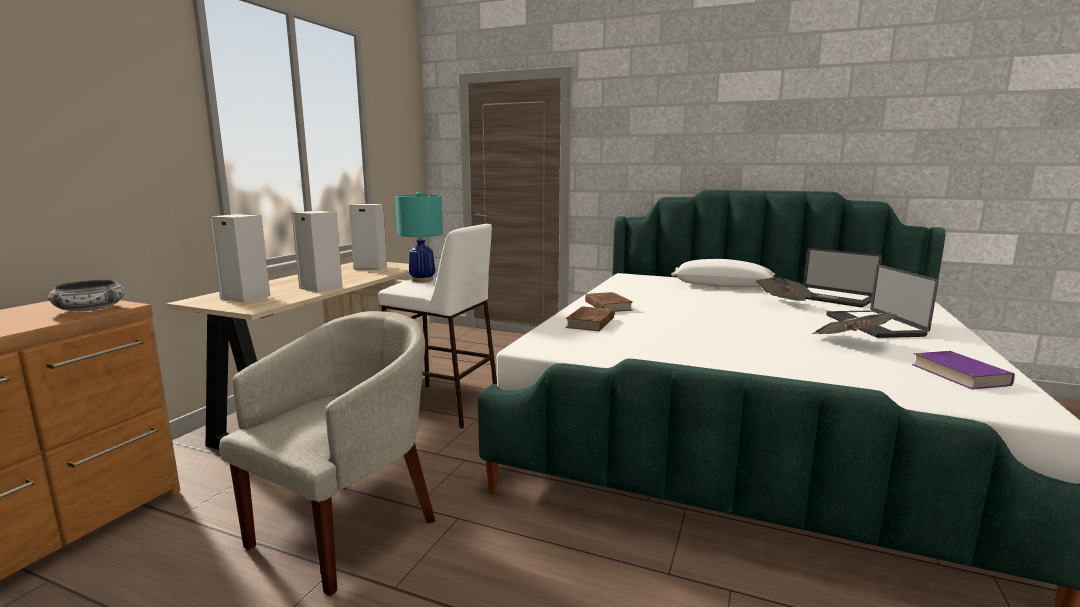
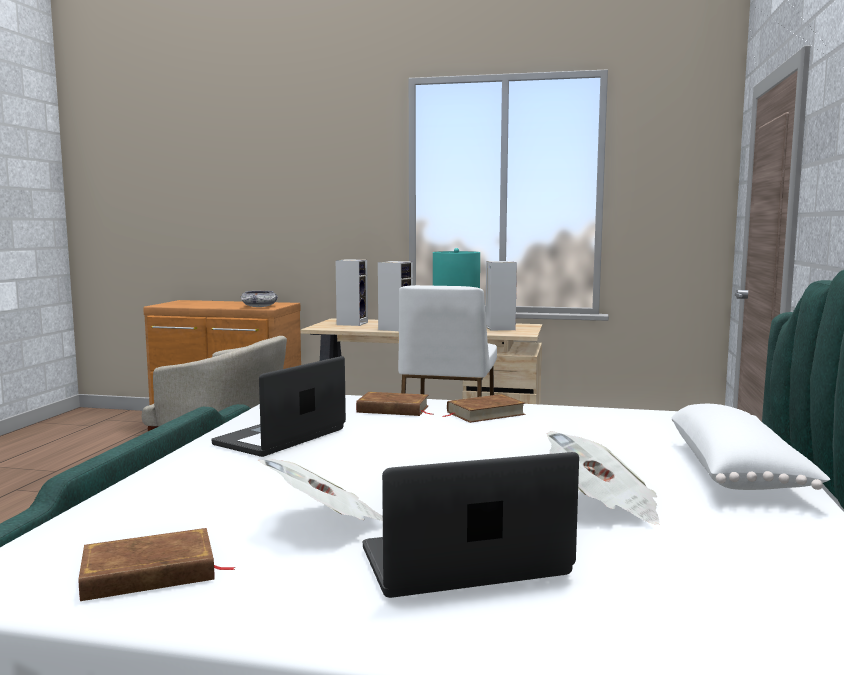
camera: 80 degrees right, 5 degrees down
laptop [803,248,883,307] -> laptop moved to [212,356,346,457]
purple book [912,351,1015,390] -> brown book [78,528,235,601]

